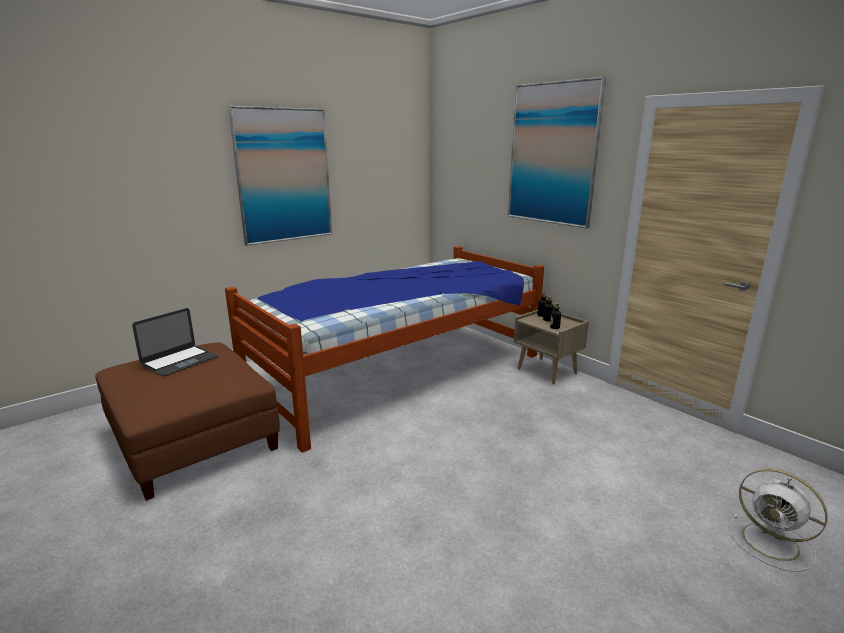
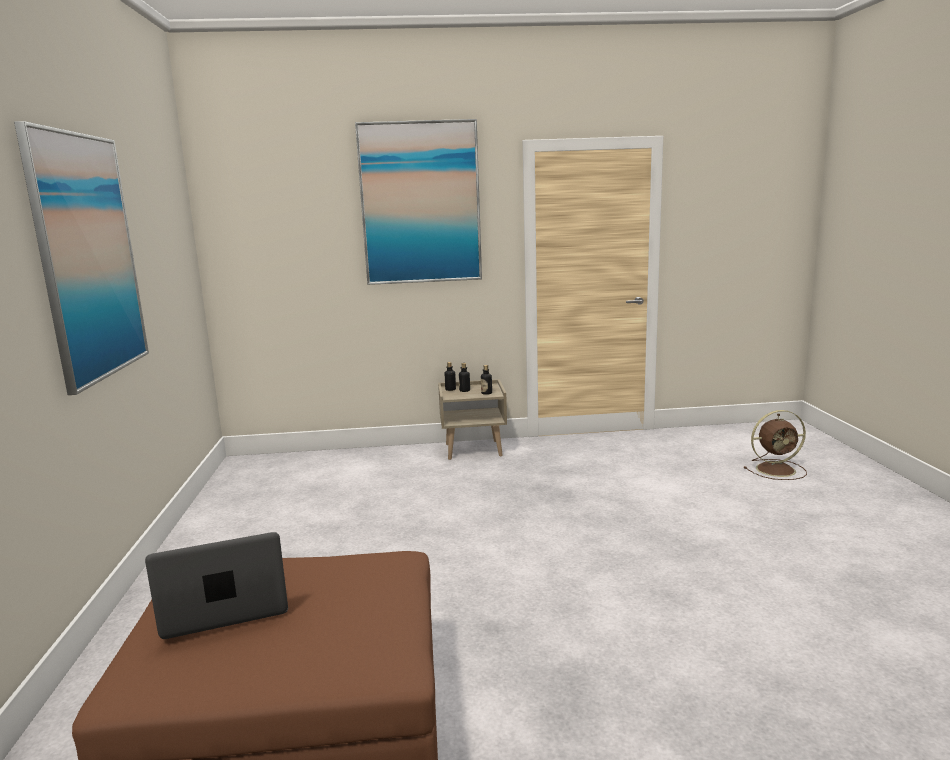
camera: 55 degrees left, 5 degrees down
laptop [132,308,218,376] -> laptop turned 90 degrees counterclockwise [145,532,288,639]
bed [225,246,544,453] -> none
white fan [729,469,828,572] -> brown fan [744,410,807,480]

